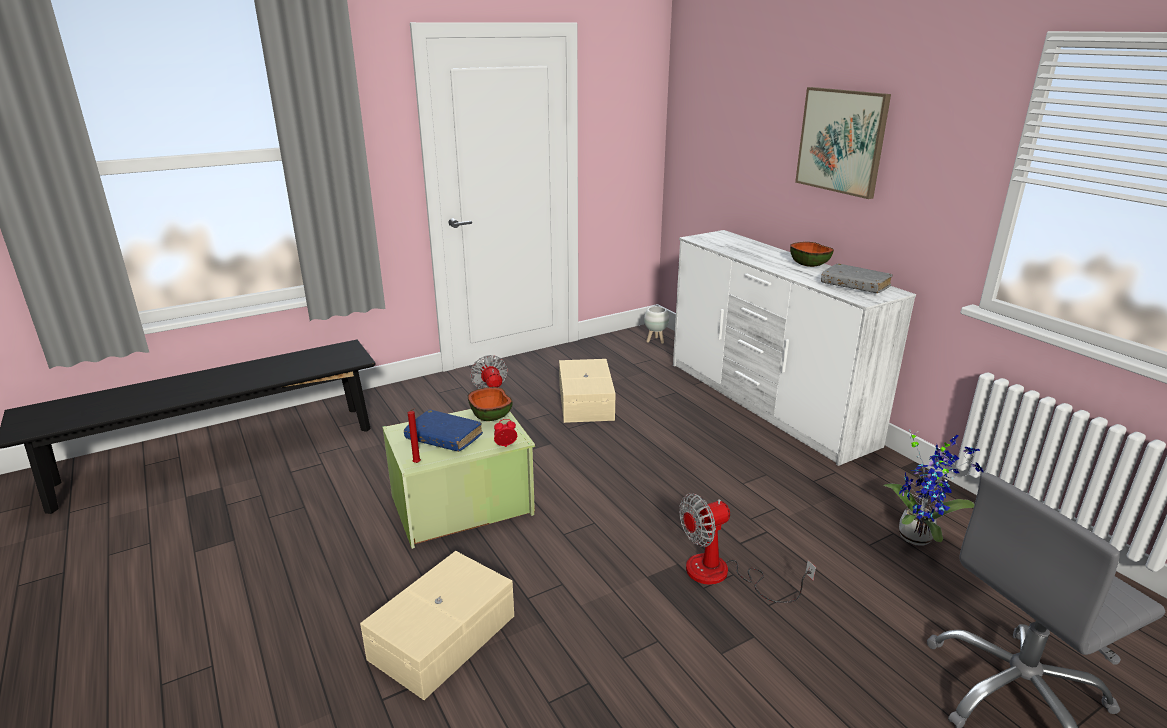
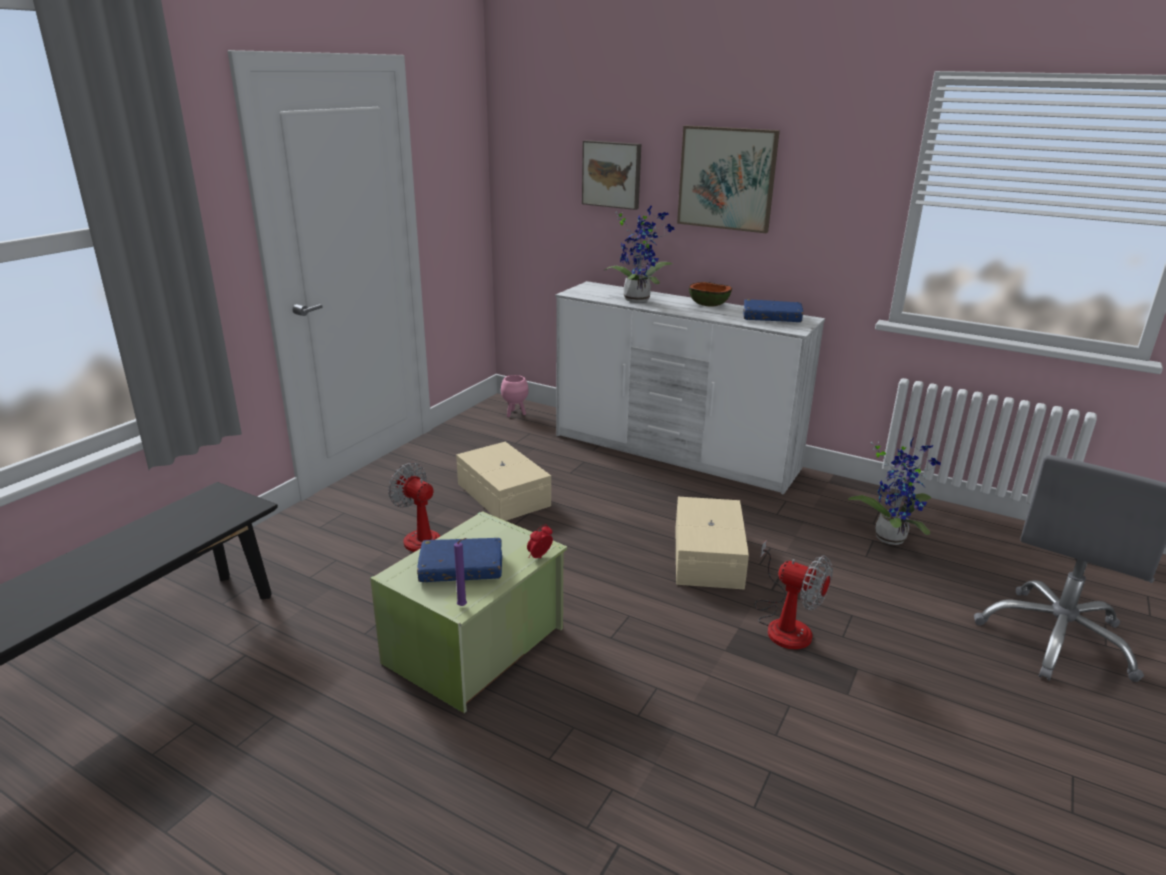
camera: 30 degrees left, 0 degrees up
beige storage box [360,551,514,700] -> beige storage box moved to [676,497,749,590]
red candle [408,408,421,463] -> purple candle [454,538,467,606]
bowl [468,387,513,421] -> none
white planter [644,306,669,344] -> pink planter [501,375,529,417]
fan [679,493,816,603] -> fan turned 90 degrees counterclockwise [755,540,833,650]
grey book [821,263,893,293] -> blue book [743,299,803,322]
none -> picture [582,140,641,210]
none -> potted plant [605,205,674,302]

